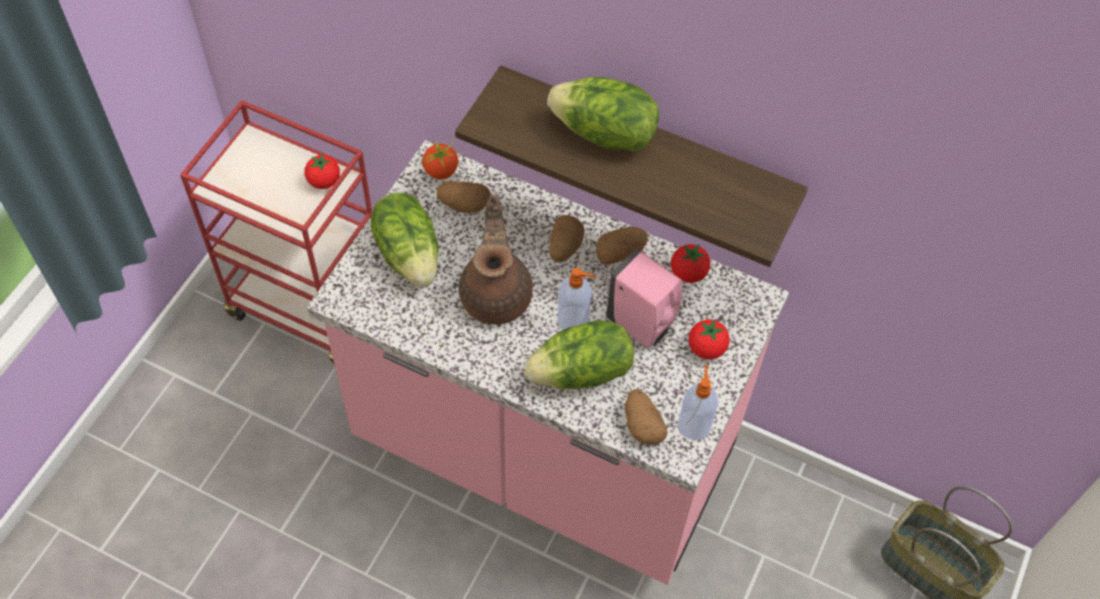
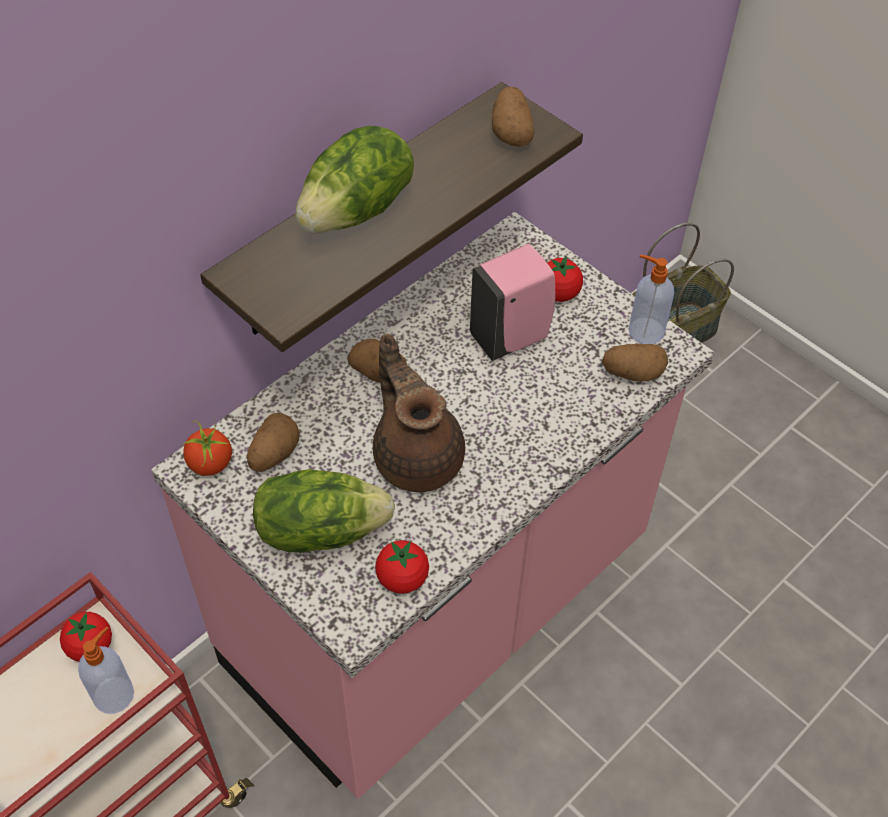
camera: 70 degrees left, 5 degrees down
brown teapot [458,195,533,325] -> brown teapot turned 45 degrees clockwise [373,334,465,492]
lettuce [525,320,634,389] -> none
soap dispenser [557,268,596,330] -> soap dispenser moved to [78,627,134,714]
potato [596,227,648,265] -> potato moved to [492,87,534,147]
tomato [671,244,710,283] -> tomato moved to [375,540,429,594]

